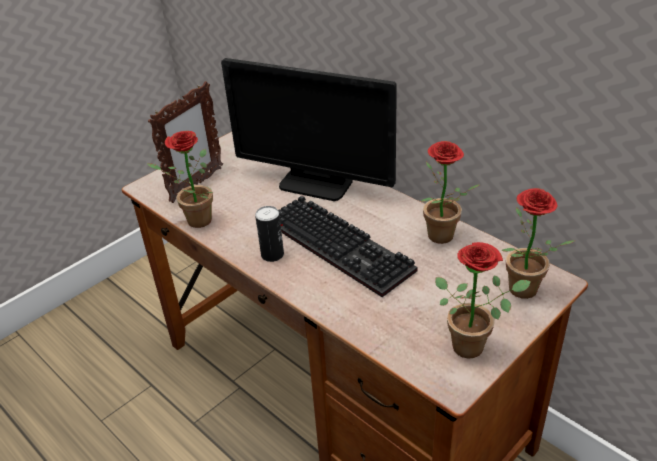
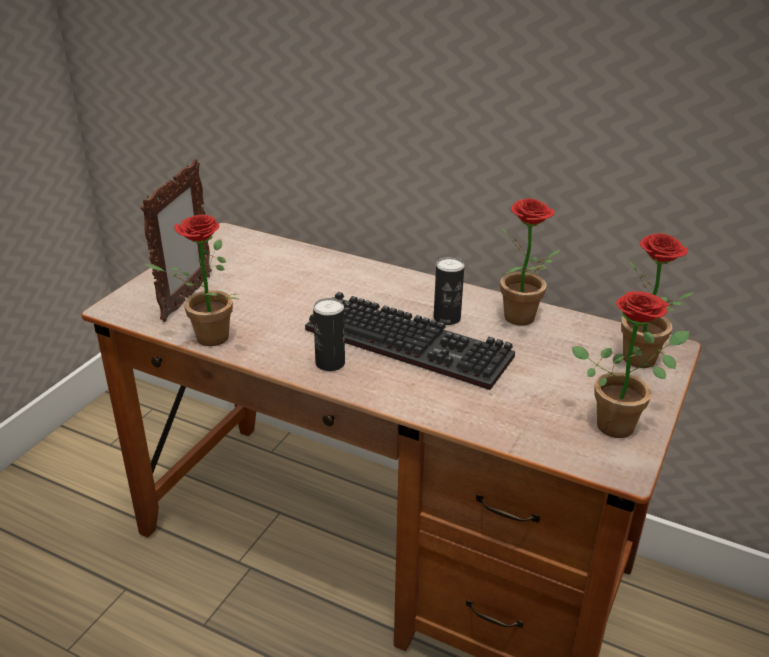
camera: 20 degrees left, 5 degrees down
monitor [221,58,397,201] -> none
none -> can [434,257,464,325]

